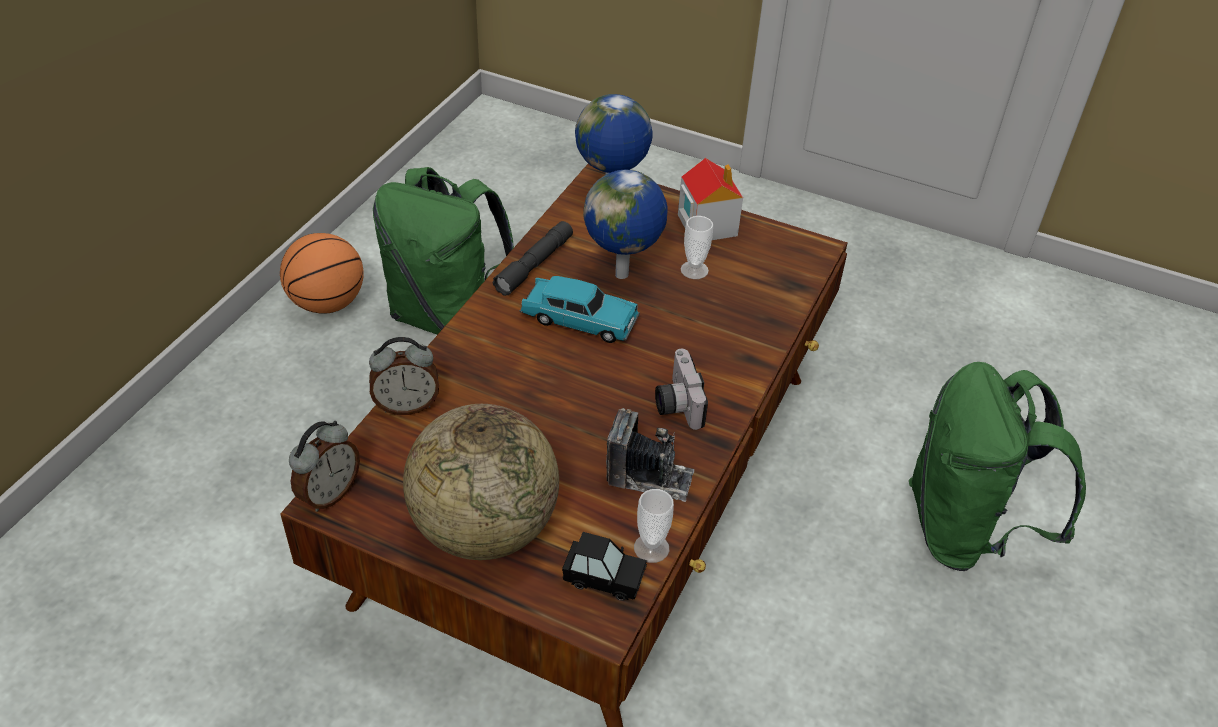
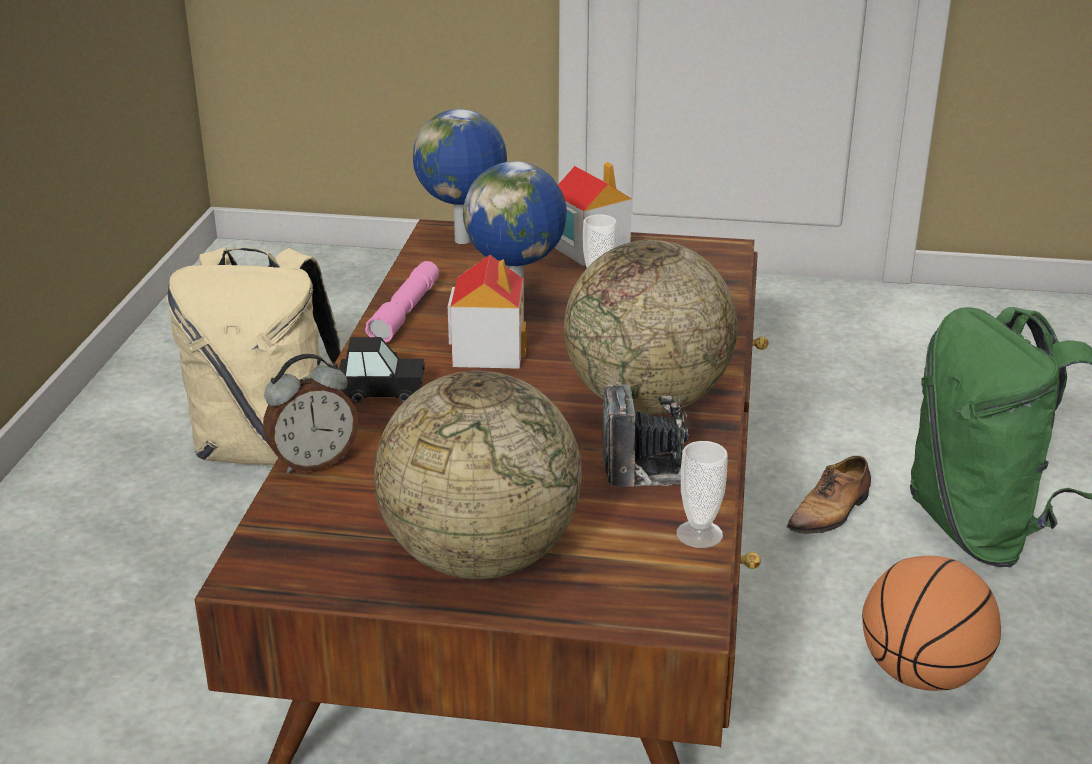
camera: 15 degrees left, 15 degrees down
basketball [280,233,364,314] -> basketball moved to [862,556,1001,691]
alarm clock [289,421,360,512] -> none
green backpack [373,167,514,335] -> beige backpack [167,247,342,465]
grey flashlight [493,221,573,296] -> pink flashlight [365,261,439,343]
turquoise toy car [520,276,640,343] -> toy house [448,255,526,369]
black toy car [562,532,647,601] -> black toy car moved to [339,337,425,403]
camera [655,349,708,430] -> globe [564,240,737,414]
none -> shoe [786,456,871,534]

